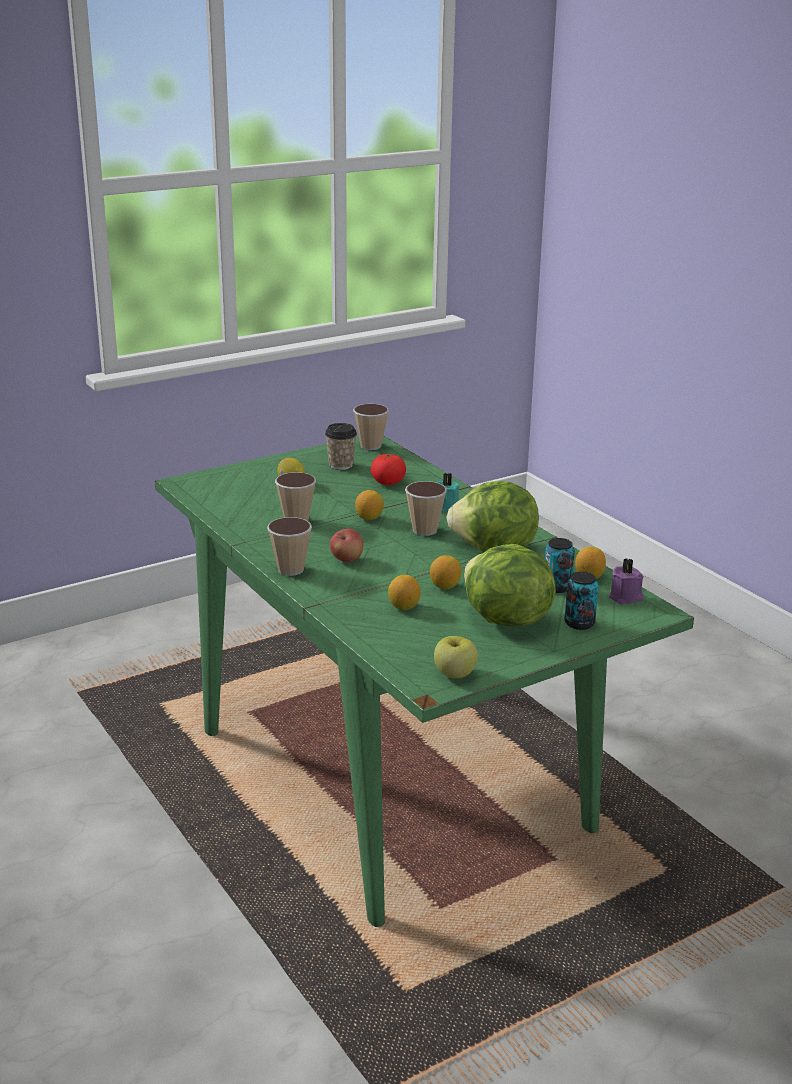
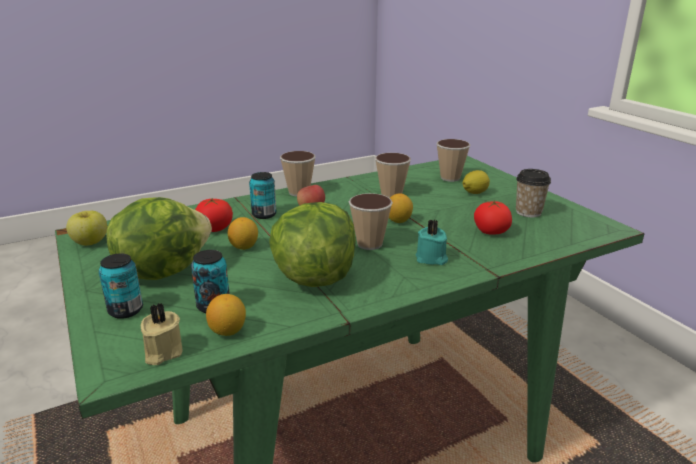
camera: 95 degrees right, 0 degrees up
cup [353,404,389,450] -> cup moved to [436,139,470,182]
lemon [388,575,421,610] -> tomato [195,198,233,232]
purple candle [609,558,643,605] -> beige candle [141,303,183,365]
none -> can [249,172,276,219]

